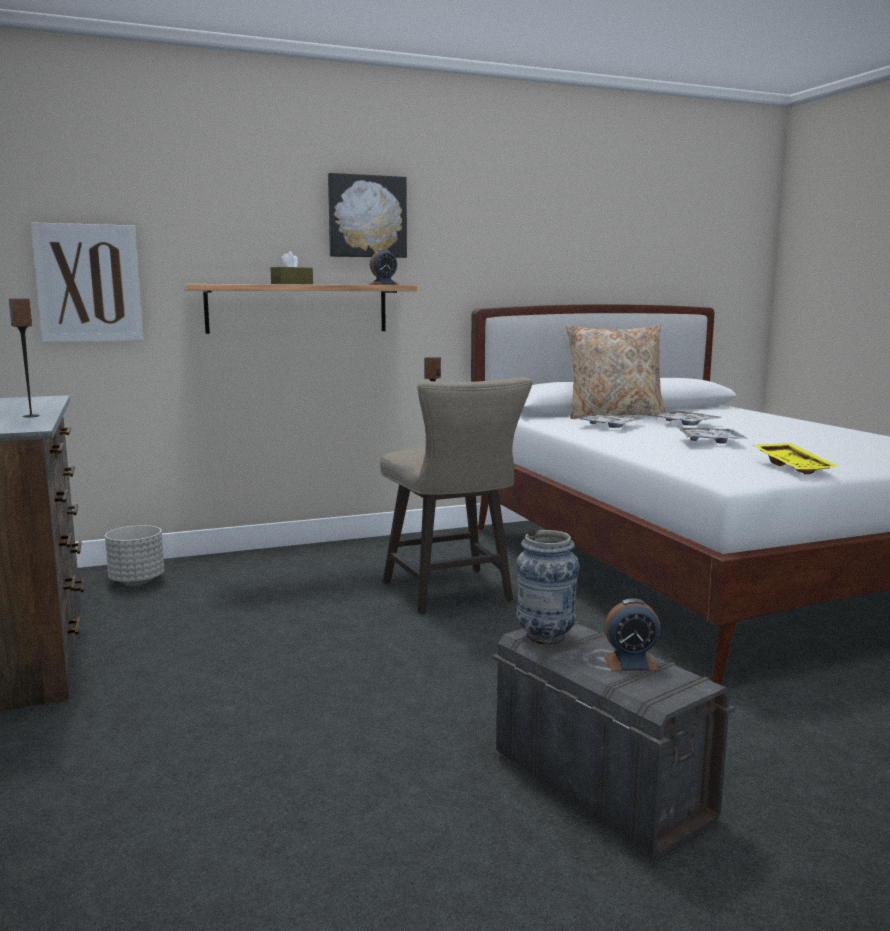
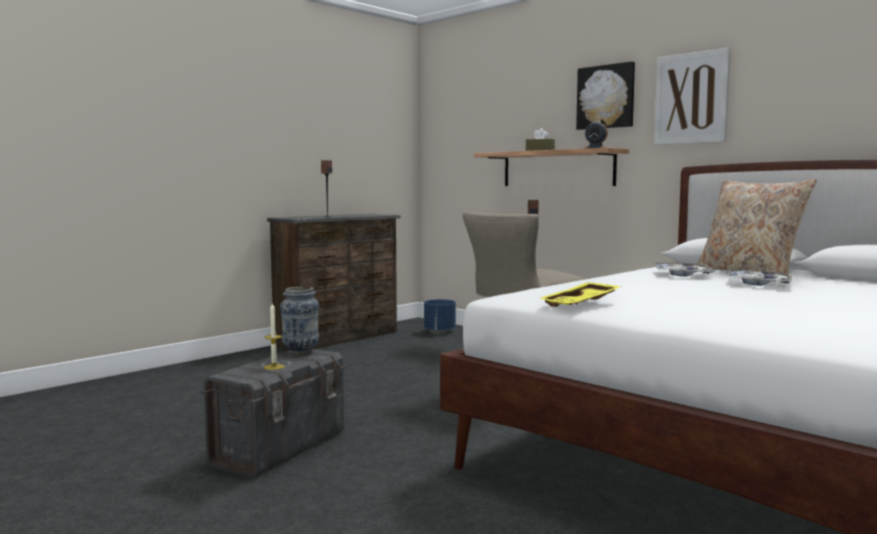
camera: 65 degrees right, 5 degrees down
picture [31,222,143,342] -> picture moved to [654,48,730,145]
grey planter [105,525,164,585] -> blue planter [424,299,456,333]
alarm clock [603,598,660,671] -> candle [264,303,284,370]
tray [677,427,748,444] -> none

